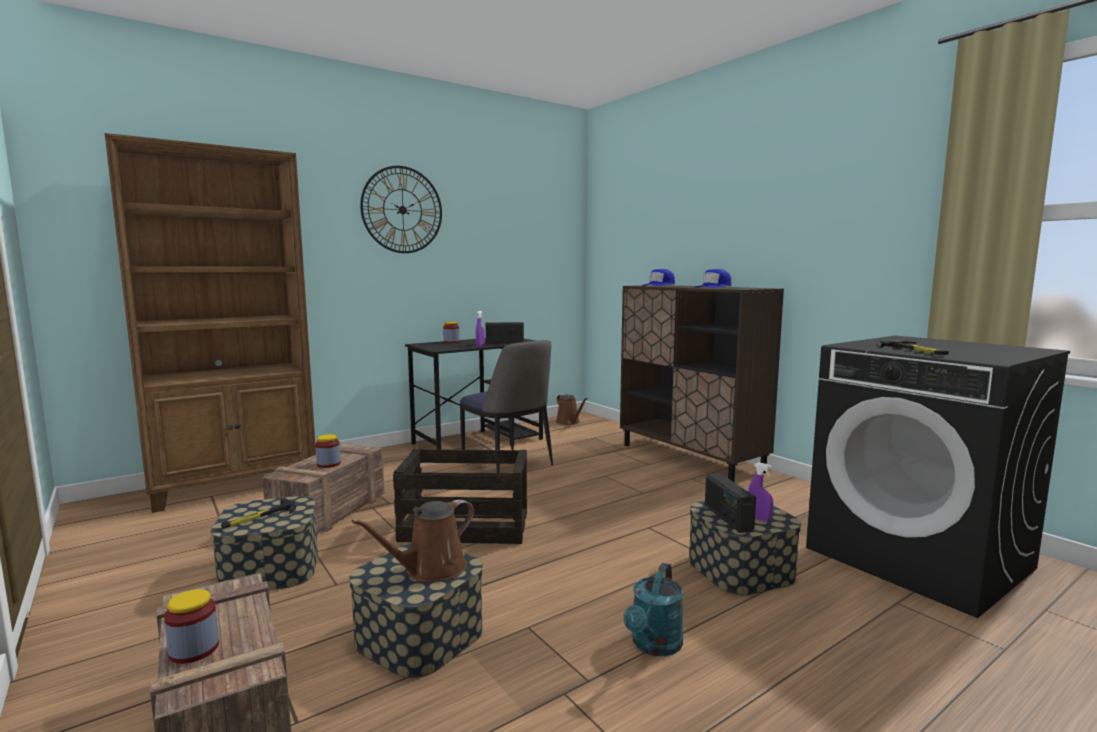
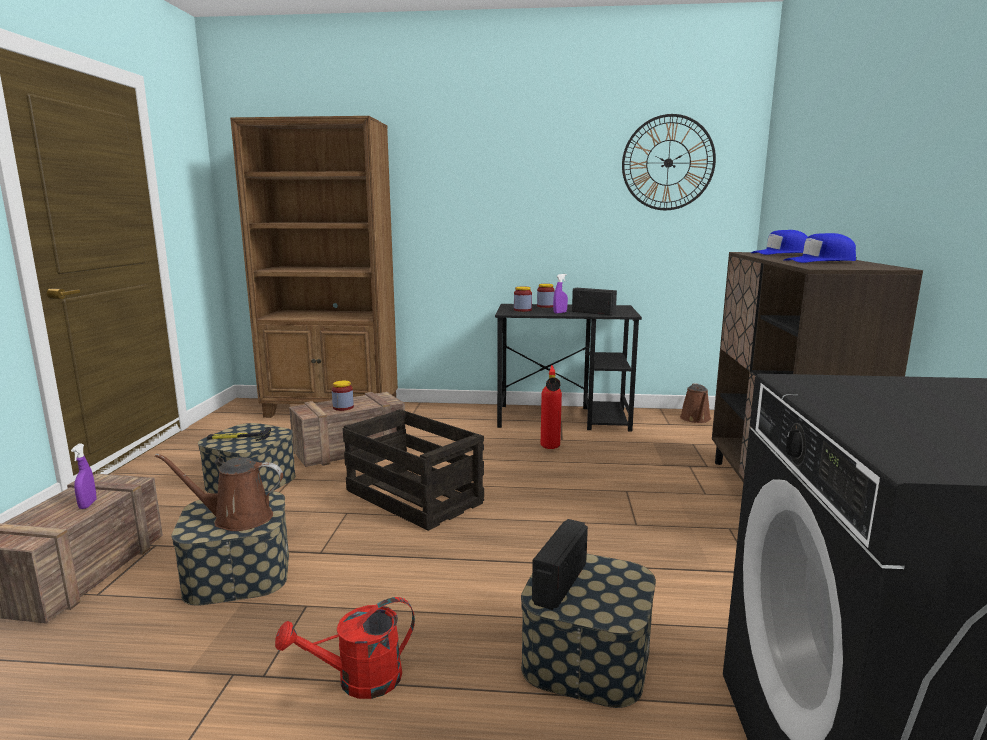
camera: 40 degrees right, 5 degrees up
jar [164,589,219,664] -> jar moved to [514,287,532,312]
wall clock [360,166,442,253] -> wall clock moved to [622,114,716,210]
chair [460,340,553,473] -> fire extinguisher [541,365,562,449]
turquoise watering can [624,563,684,656] -> red watering can [275,597,415,699]
purple spray bottle [748,462,773,522] -> purple spray bottle moved to [71,443,96,509]
hammer [877,340,949,355] -> none

